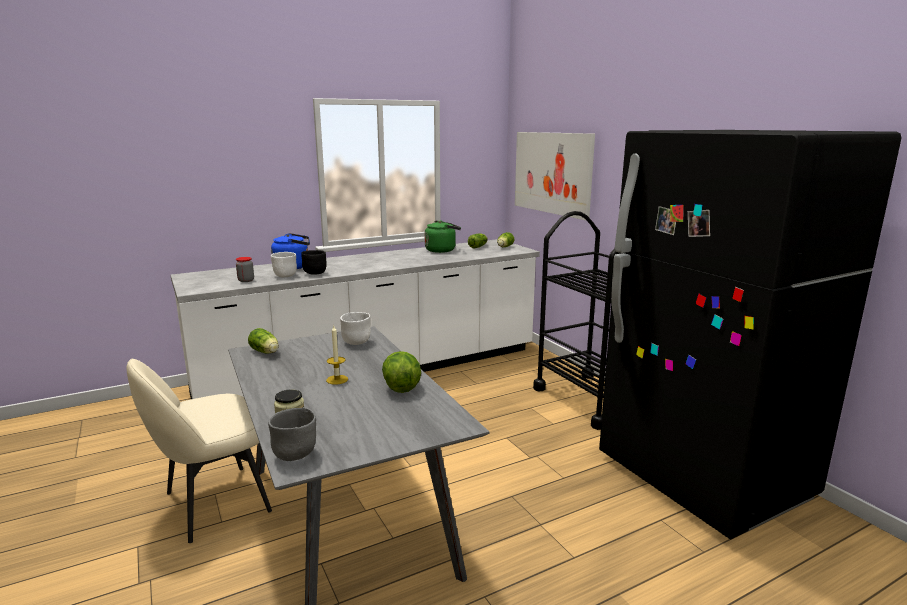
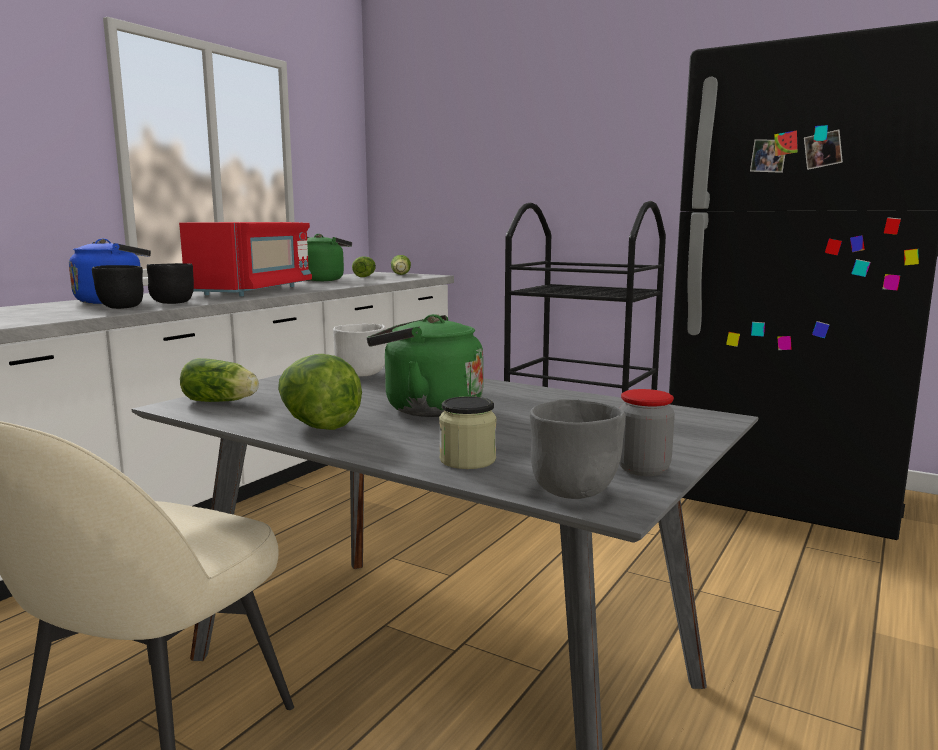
camera: 30 degrees left, 5 degrees down
jar [236,257,254,282] -> jar moved to [619,389,675,476]
white bowl [271,252,297,277] -> black bowl [92,265,143,309]
candle [326,326,348,385] -> green kettle [367,314,483,417]
lettuce [382,351,421,393] -> lettuce moved to [278,354,362,430]
picture [515,132,595,220] -> none
none -> red microwave [179,222,312,296]

